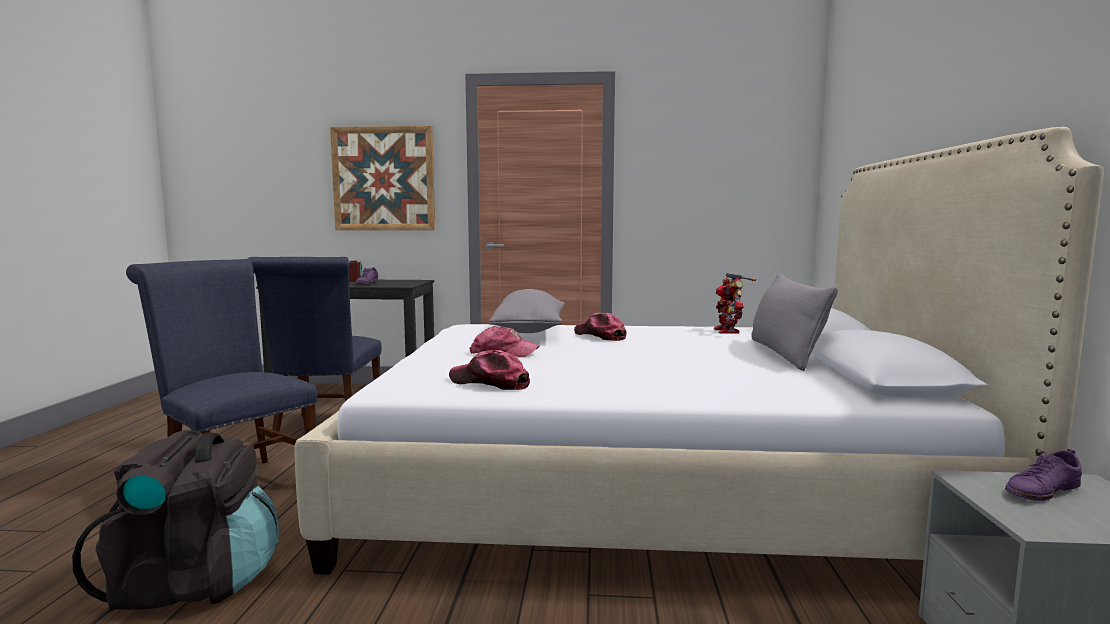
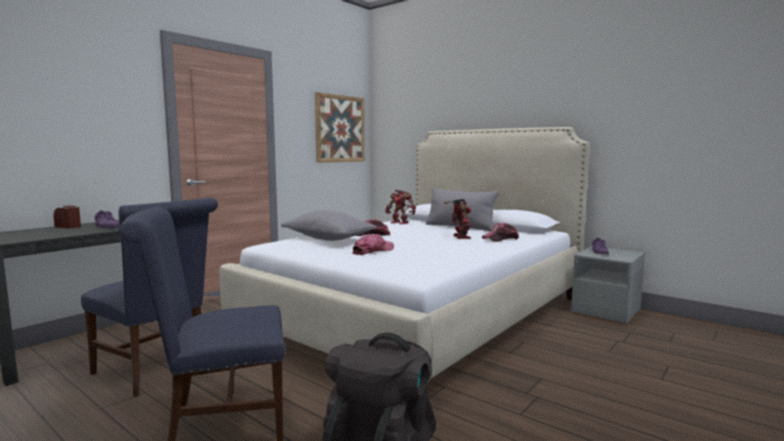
camera: 55 degrees left, 0 degrees up
picture [330,126,435,230] -> picture moved to [315,92,365,163]
cap [449,350,530,390] -> cap moved to [482,223,519,242]
none -> toy robot [444,198,471,239]

